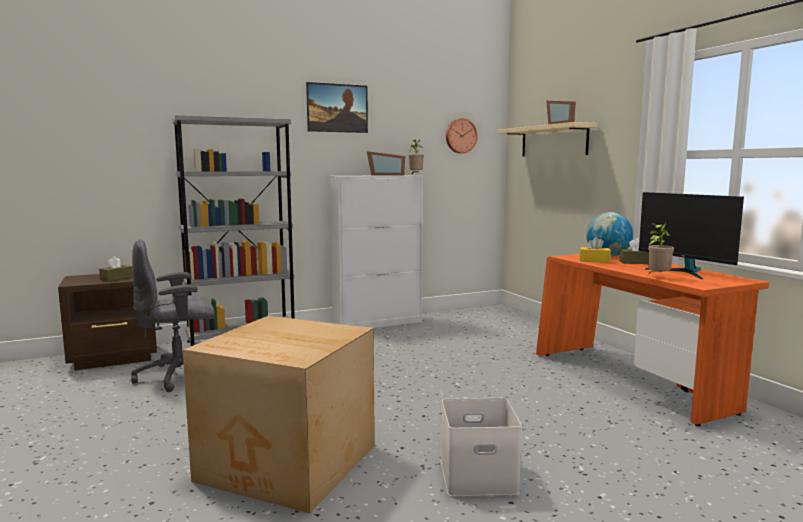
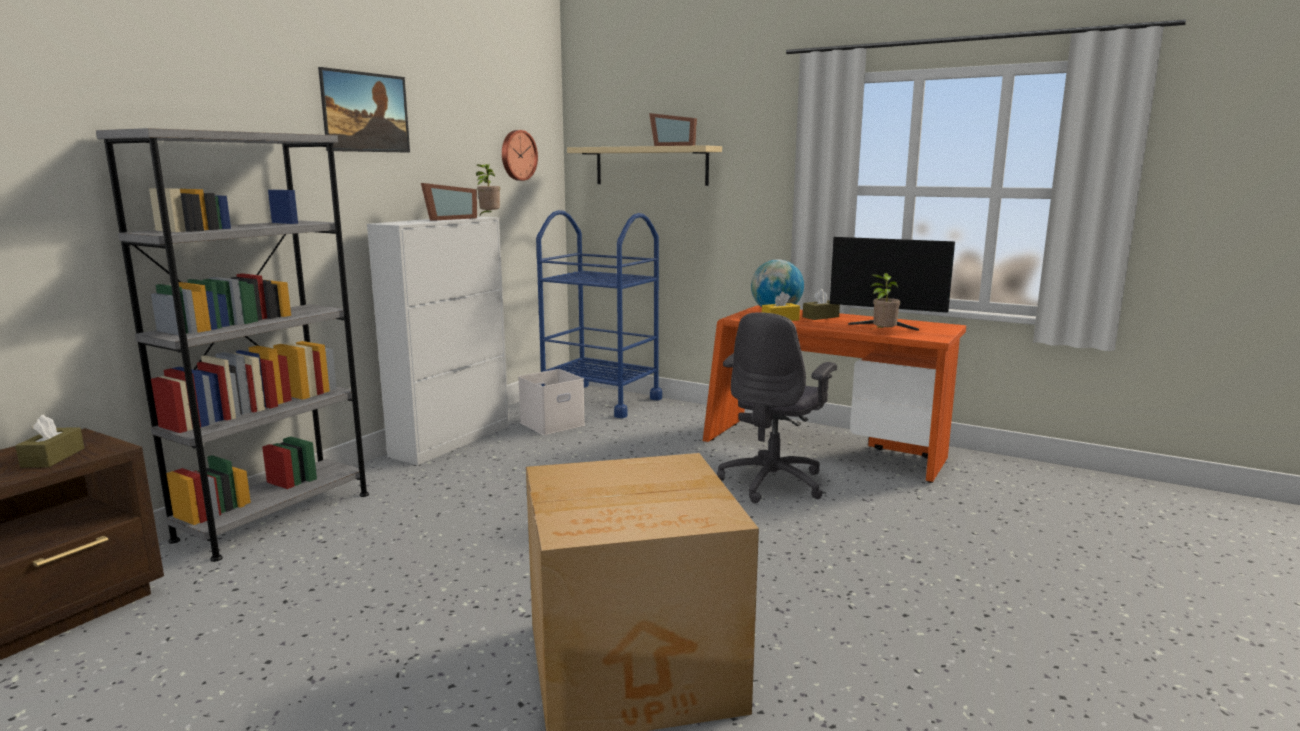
camera: 35 degrees left, 5 degrees up
grey office chair [131,239,214,392] -> grey office chair moved to [717,312,837,503]
white storage box [441,398,522,497] -> white storage box moved to [518,369,585,435]
none -> blue cart [536,210,662,418]

